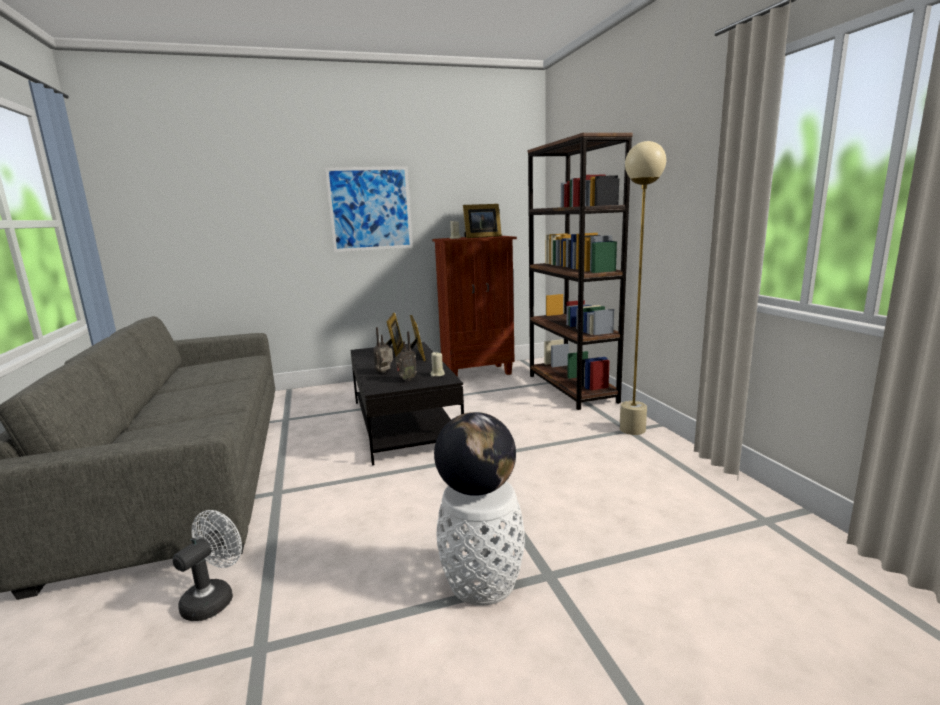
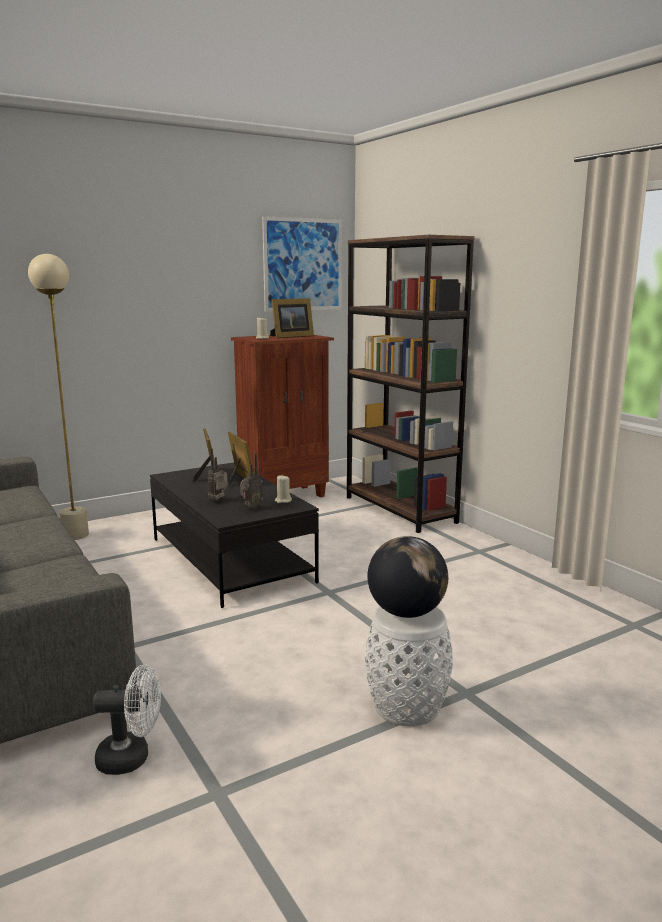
camera: 15 degrees left, 0 degrees up
white fan [173,510,242,621] -> white fan turned 75 degrees clockwise [93,664,161,775]
picture [325,166,413,252] -> picture moved to [262,216,342,312]
beige floor lamp [619,141,666,435] -> beige floor lamp moved to [28,254,89,540]

